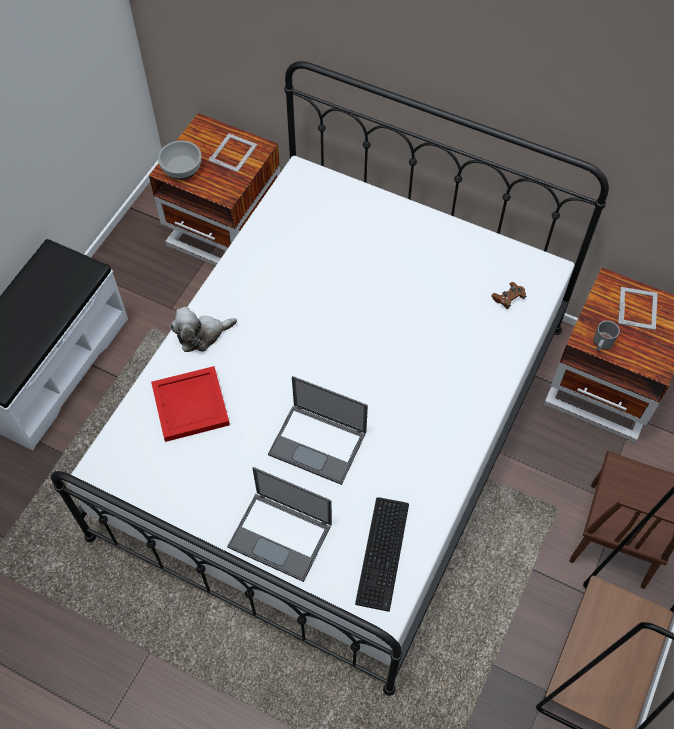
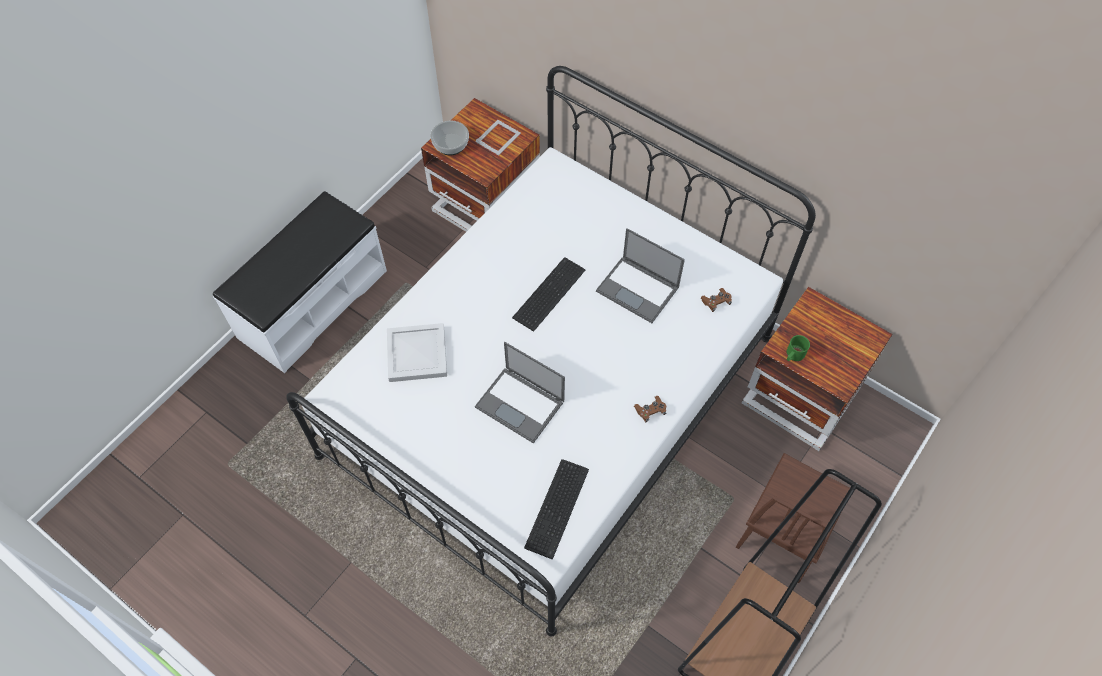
camera: 10 degrees right, 0 degrees up
red tray [151,366,230,442] -> white tray [387,323,447,382]
plush toy [170,307,237,352] -> none
laptop [227,467,332,582] -> laptop moved to [596,228,685,323]
grey mug [593,320,620,350] -> green mug [786,335,810,361]
picture frame [618,287,658,330] -> none
none -> keyboard [512,257,585,332]
none -> brown game controller [634,396,666,422]

